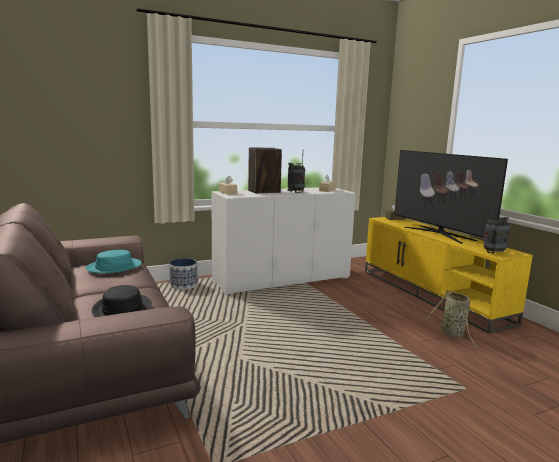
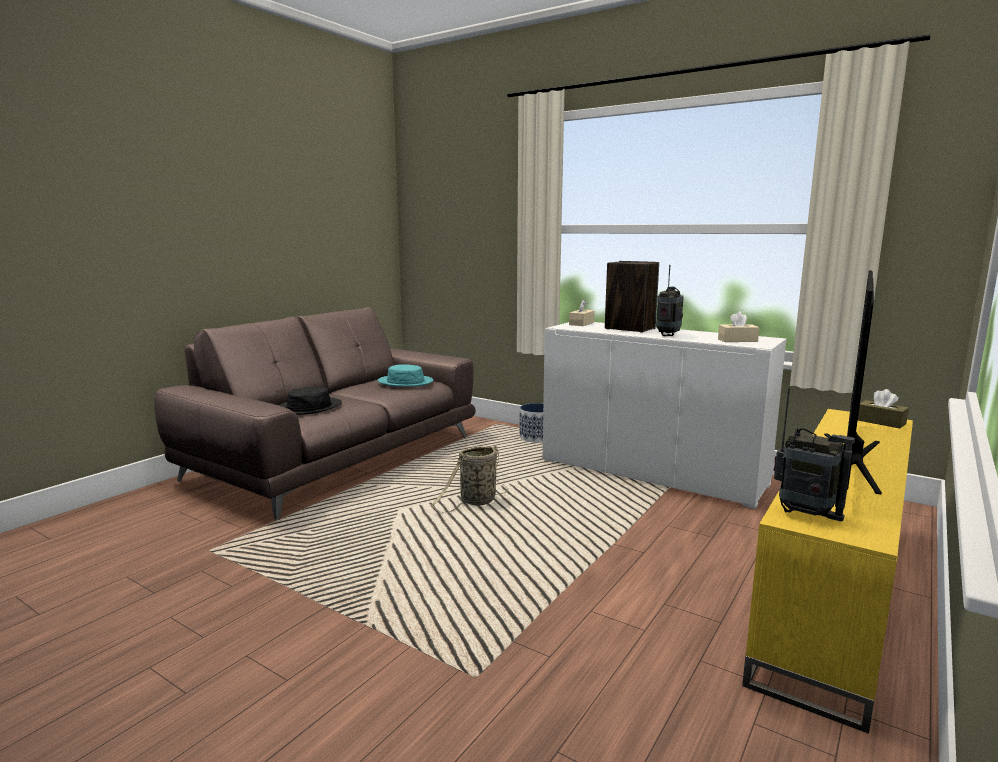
camera: 60 degrees right, 0 degrees up
basket [428,290,478,348] -> basket moved to [432,446,508,513]

